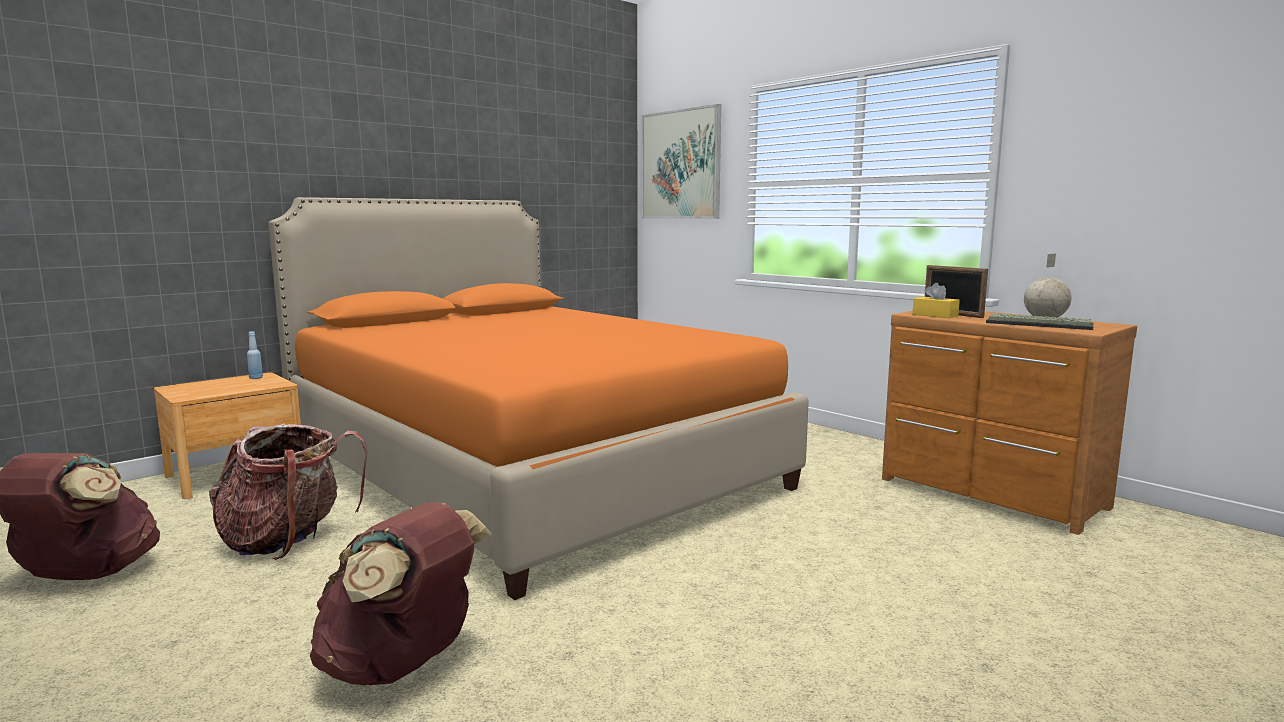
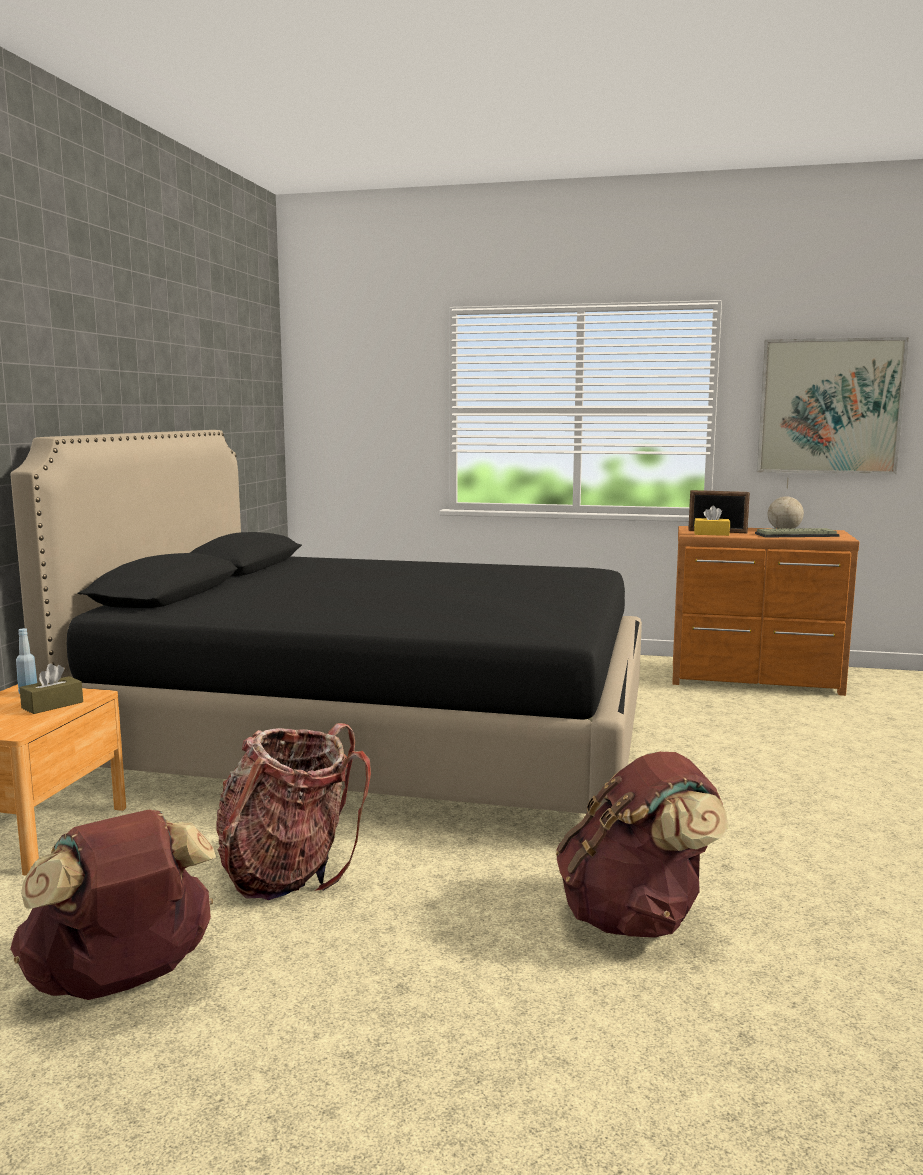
camera: 35 degrees left, 0 degrees up
orange bed [268,197,809,600] -> black bed [11,430,642,814]
picture [642,104,721,219] -> picture moved to [757,337,909,474]
none -> brown tissue box [19,663,83,714]

